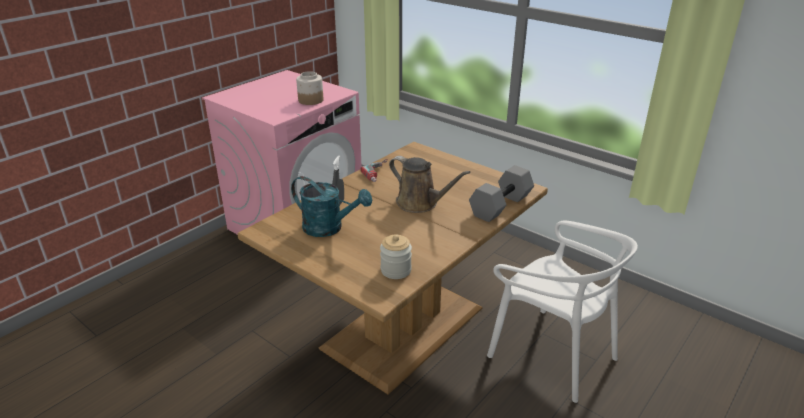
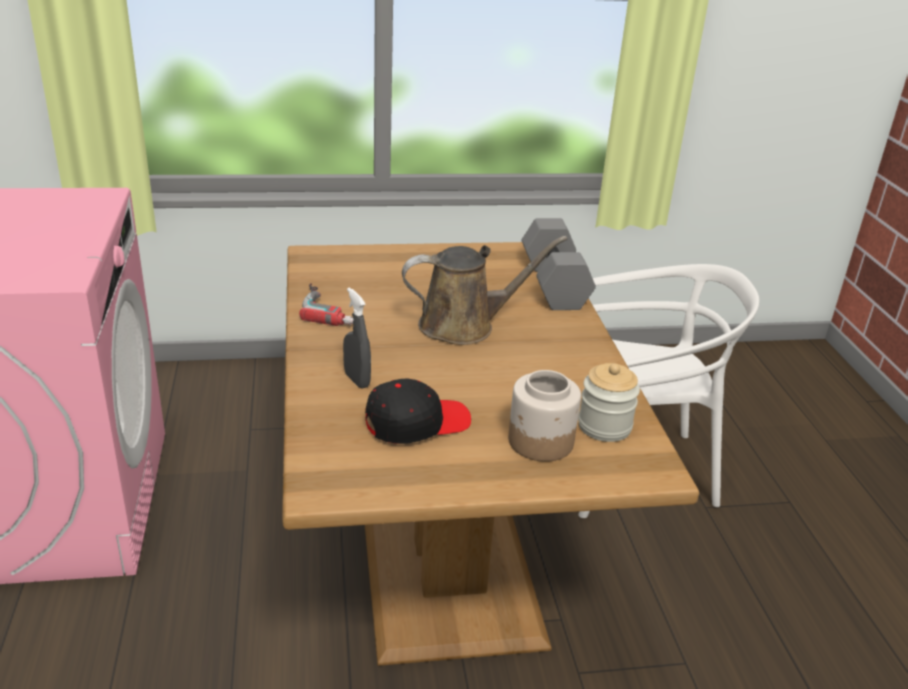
camera: 50 degrees left, 0 degrees up
turquoise watering can [291,176,372,237] -> black cap [365,379,471,444]
jar [296,71,324,105] -> jar moved to [508,370,581,462]

